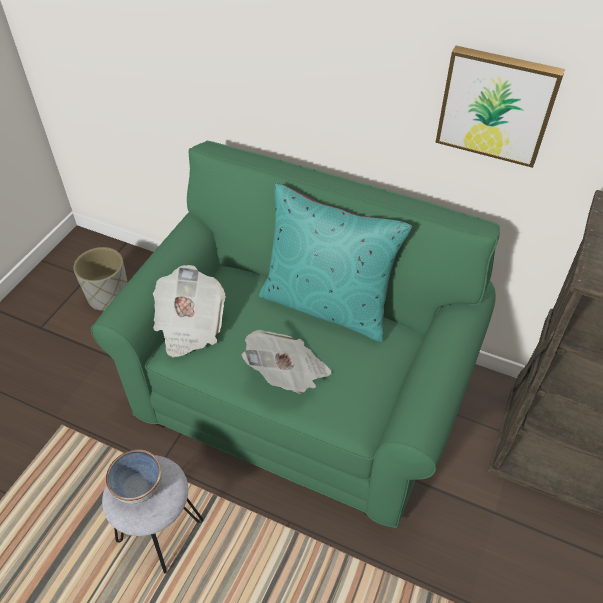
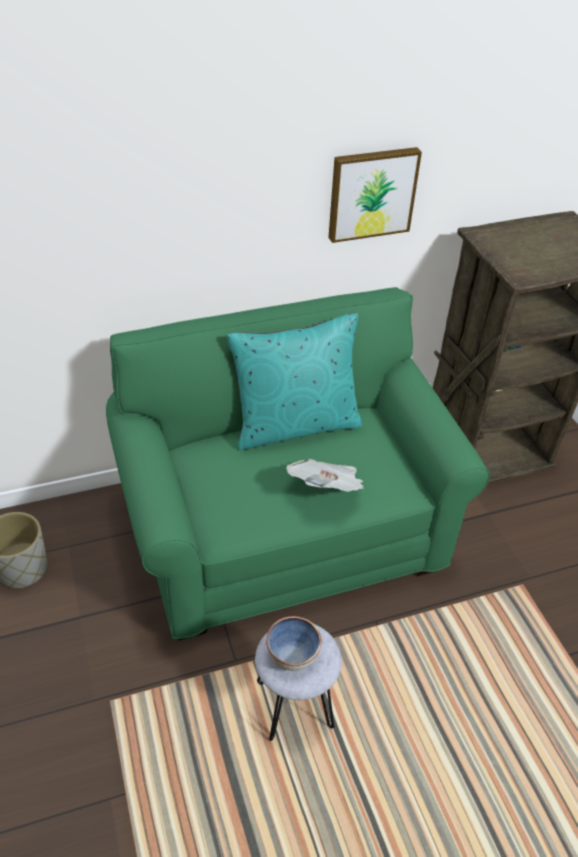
camera: 45 degrees left, 5 degrees down
newspaper [153,265,226,357] -> none

